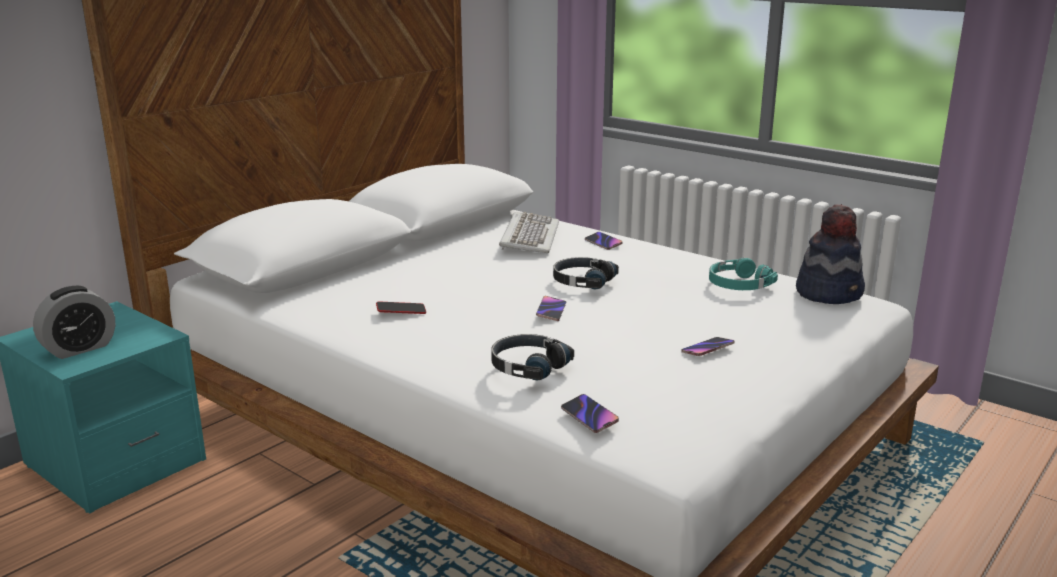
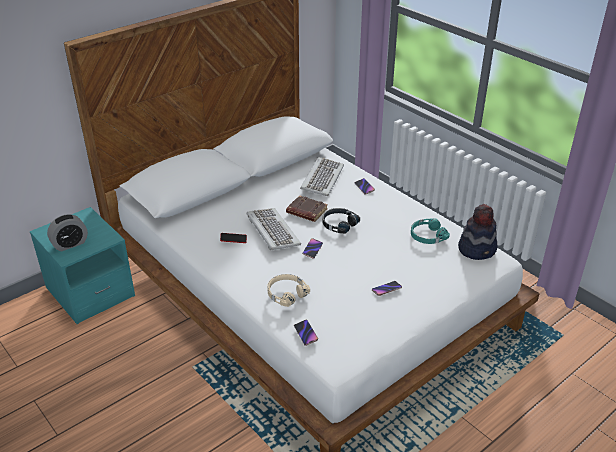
camera: 10 degrees right, 15 degrees up
black headphones [491,334,574,381] -> beige headphones [267,274,310,307]
none -> keyboard [247,208,301,250]
none -> brown book [286,195,328,222]

